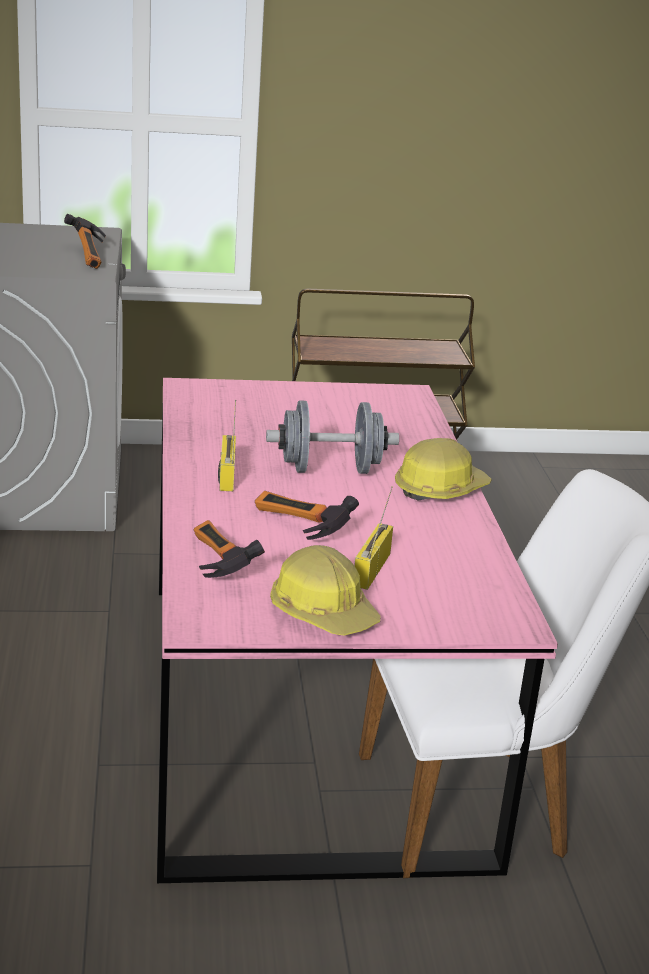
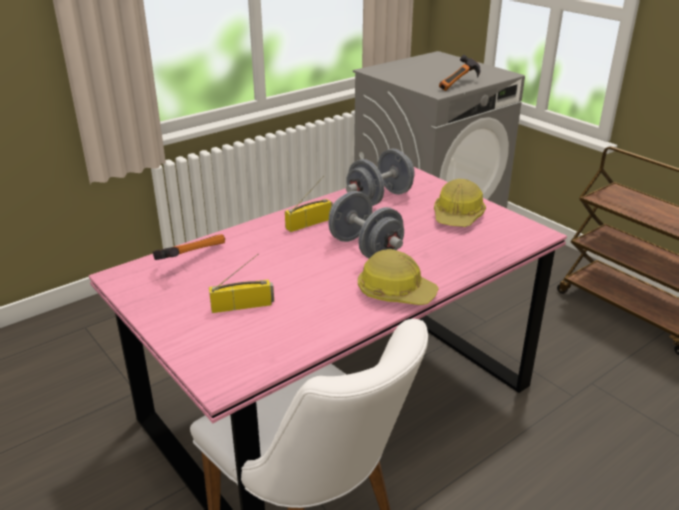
camera: 60 degrees right, 5 degrees up
hammer [255,491,359,540] -> none
hard hat [270,545,381,636] -> hard hat moved to [434,179,486,227]
none -> grey dumbbell [346,149,415,206]

